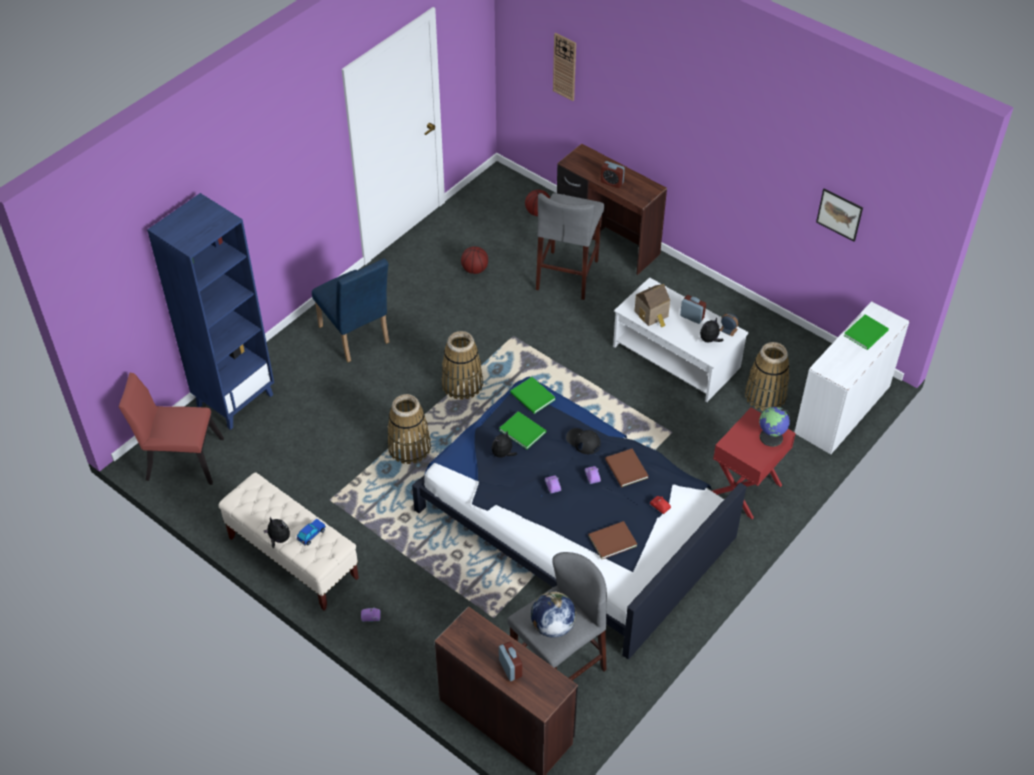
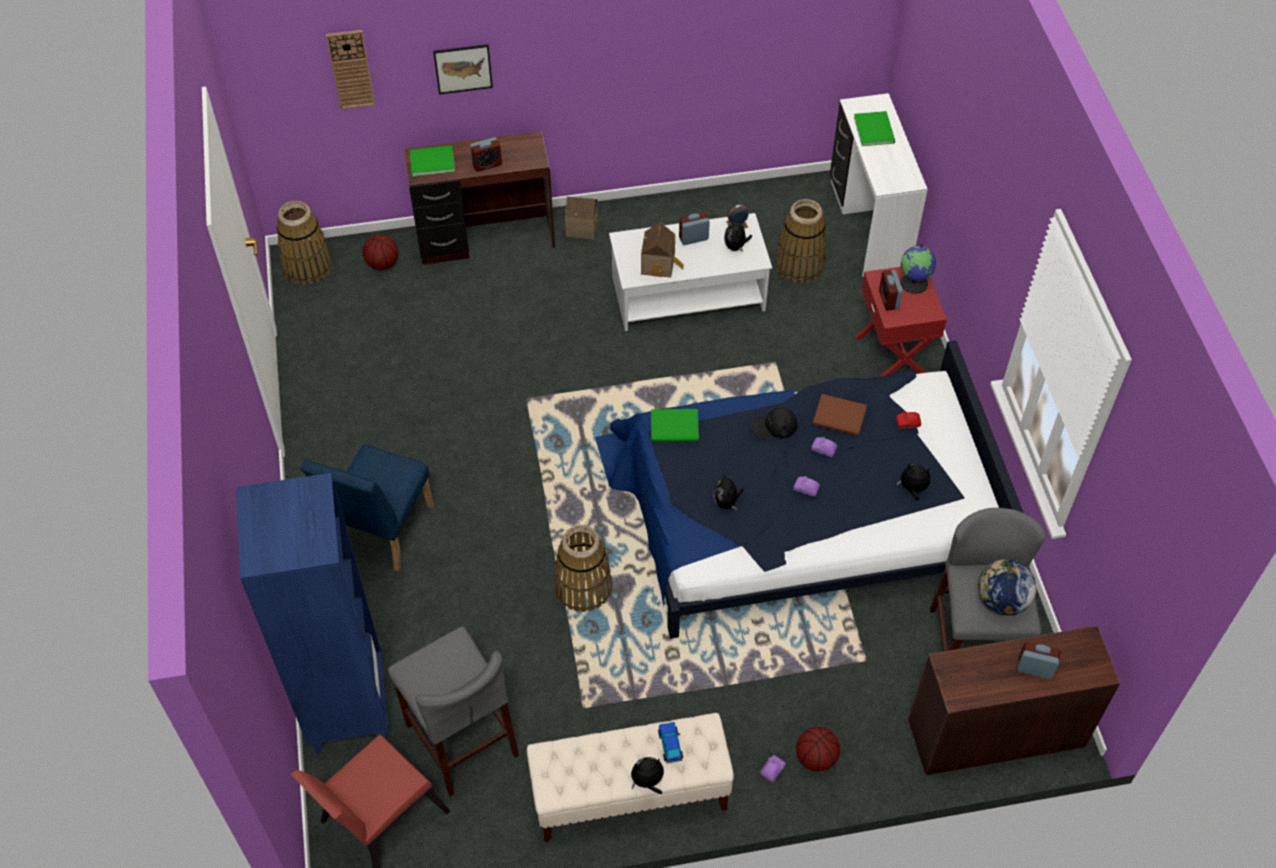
camera: 50 degrees left, 5 degrees up
blue chair [312,258,390,362] -> blue chair turned 105 degrees clockwise [301,445,434,571]
basket [442,331,483,400] -> basket moved to [277,201,332,285]
basketball [461,246,488,274] -> basketball moved to [796,727,840,771]
green book [499,411,547,449] -> green book moved to [410,145,455,176]
grey stool [536,193,605,300] -> grey stool moved to [388,627,519,797]
brown book [588,521,637,559] -> plush toy [897,463,930,500]
picture [816,188,863,241] -> picture moved to [433,44,493,95]
none -> toy house [565,196,598,240]
none -> alarm clock [879,270,903,311]

